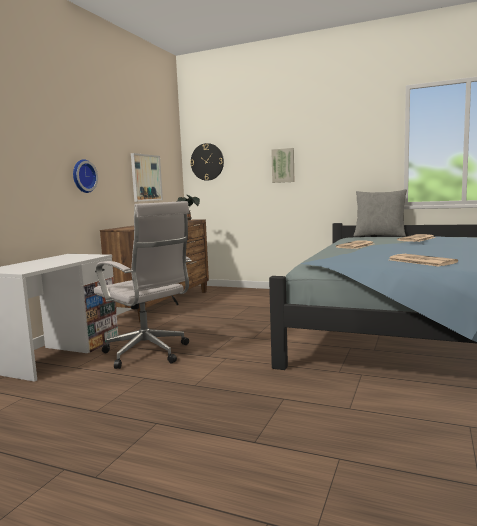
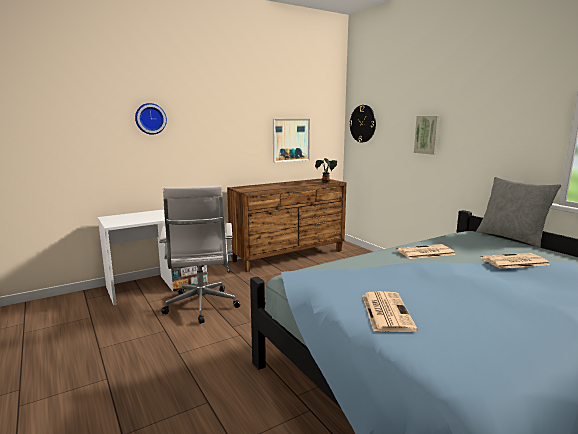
camera: 35 degrees right, 5 degrees up
wall clock [73,159,98,193] -> wall clock moved to [135,103,167,135]

